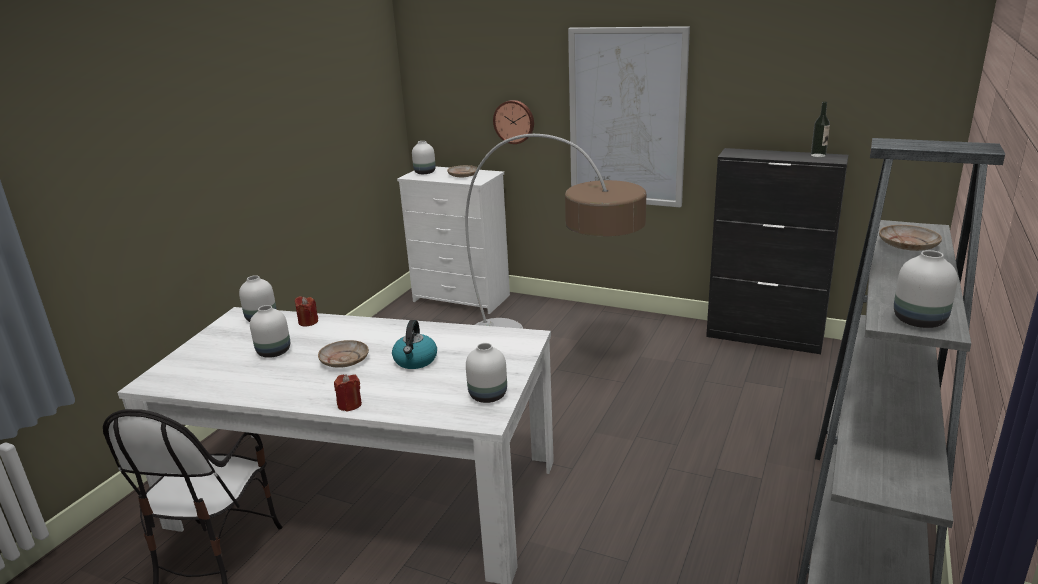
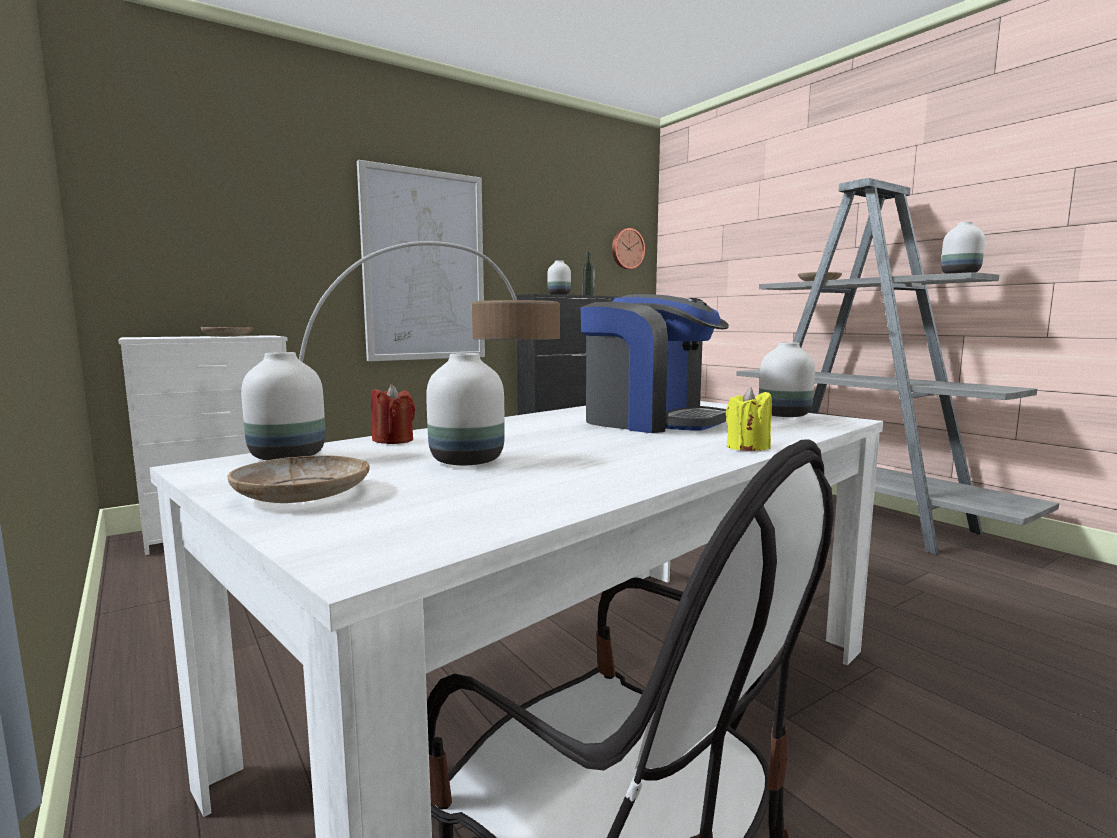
camera: 60 degrees left, 15 degrees down
beige plate [318,340,369,368] -> beige plate moved to [228,455,370,503]
red candle [334,374,362,412] -> yellow candle [726,388,772,451]
kettle [392,320,437,369] -> coffee machine [581,294,729,433]
white vase [412,141,436,174] -> white vase moved to [547,260,571,295]
wall clock [493,100,534,144] -> wall clock moved to [612,228,645,269]

